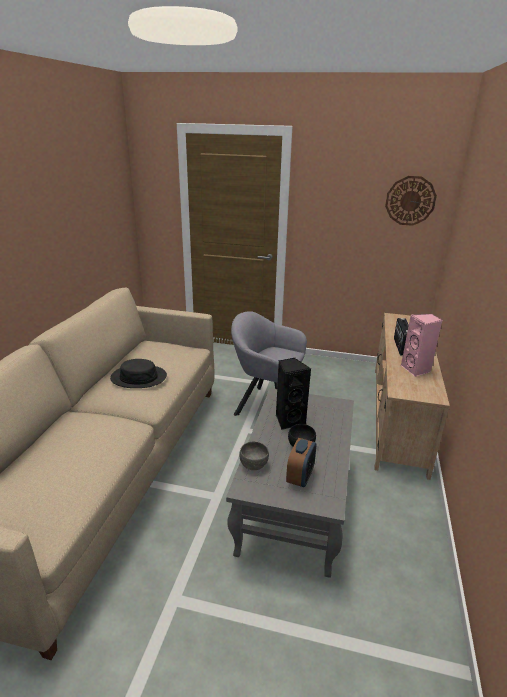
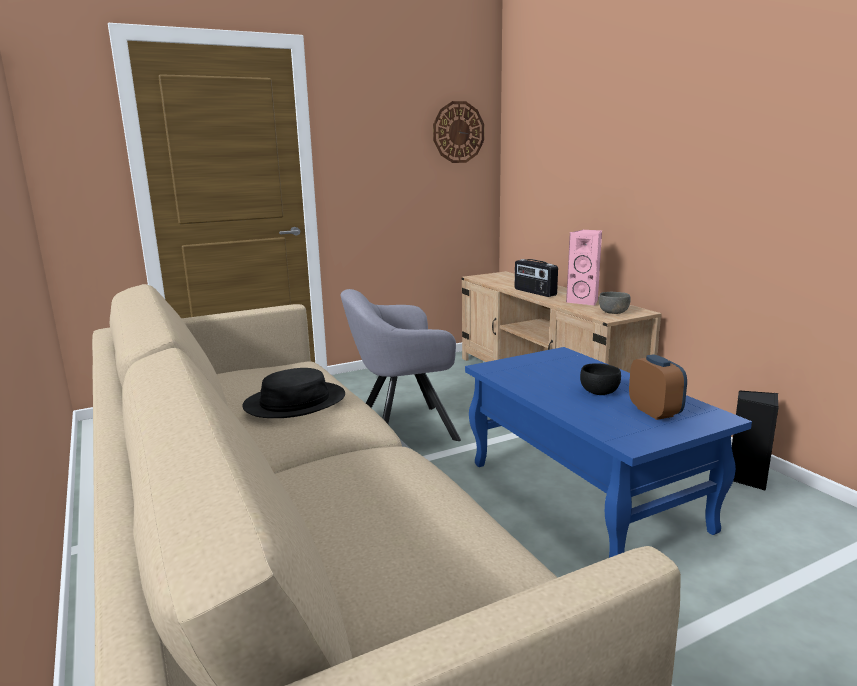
camera: 40 degrees left, 10 degrees down
grey coffee table [226,388,354,578] -> blue coffee table [465,347,752,558]
grey bowl [239,441,269,470] -> grey bowl moved to [599,292,631,314]
black speaker [276,358,311,430] -> black speaker moved to [732,390,779,491]

